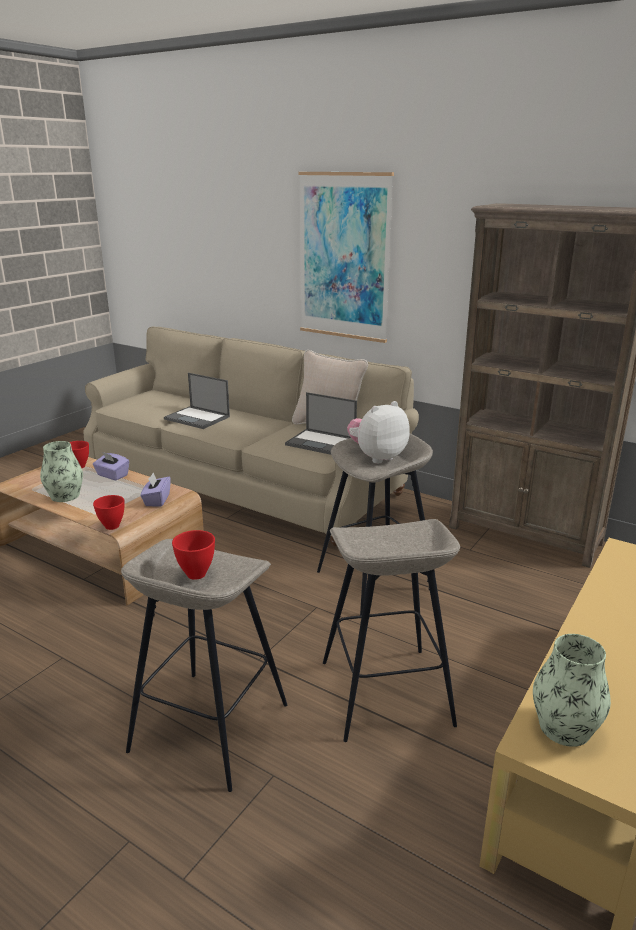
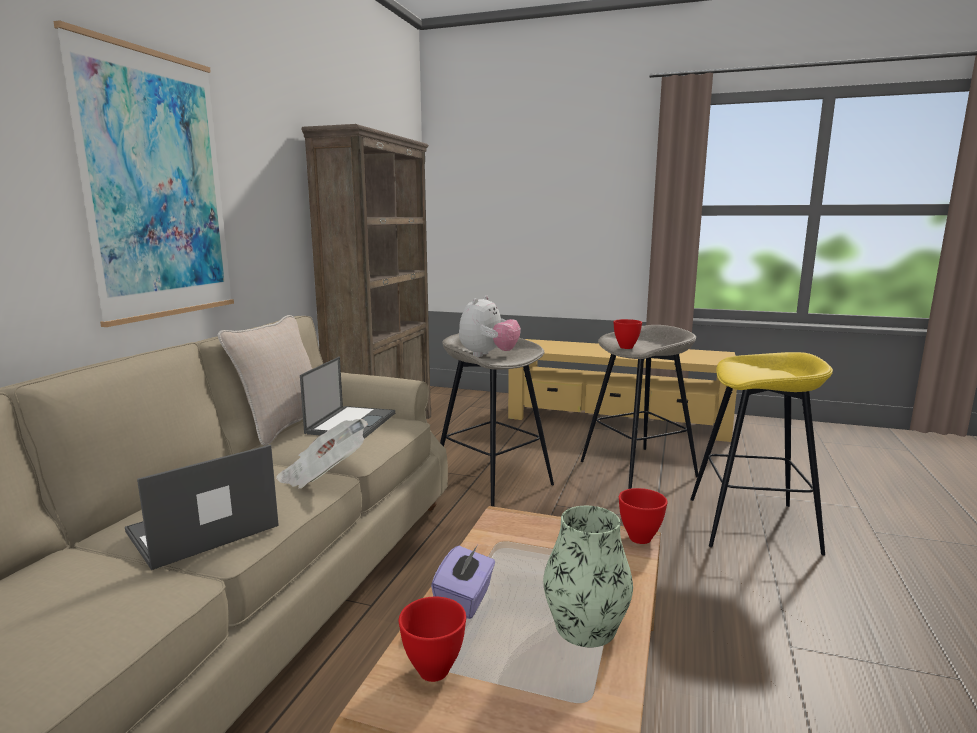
camera: 105 degrees left, 10 degrees down
grey stool [121,539,287,792] -> yellow stool [690,352,833,556]
purple tissue box [140,472,171,507] -> none
laptop [164,373,230,429] -> laptop turned 150 degrees counterclockwise [125,445,279,570]
red bowl [172,530,215,580] -> red bowl moved to [613,319,642,349]
plush toy [347,401,410,464] -> plush toy turned 105 degrees counterclockwise [459,295,521,357]
vase [533,634,611,747] -> none
none -> newspaper [276,419,368,489]

